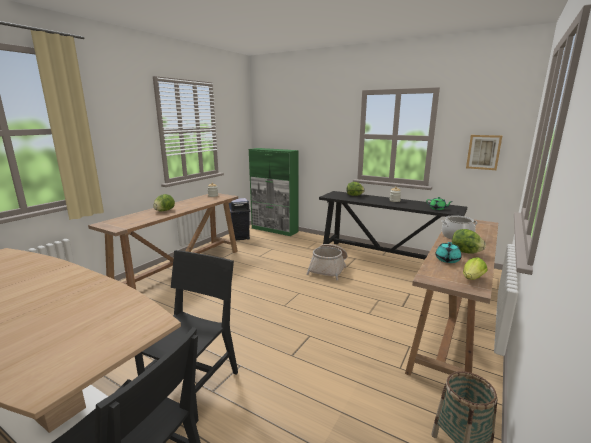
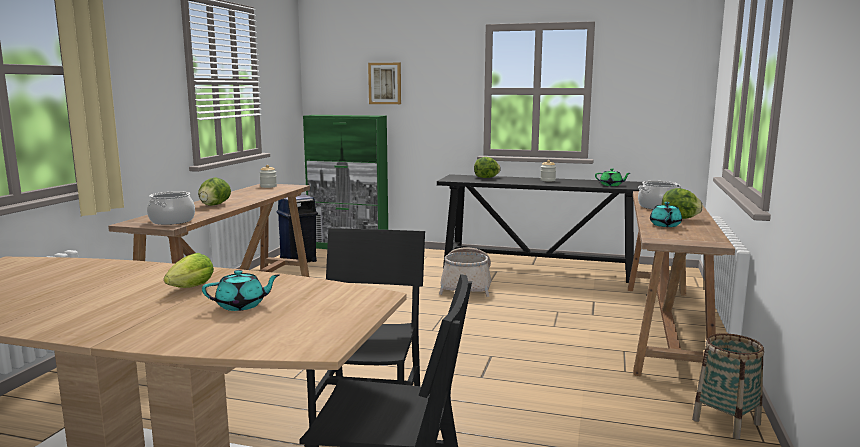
camera: 15 degrees left, 5 degrees down
lettuce [463,257,488,280] -> lettuce moved to [164,253,214,288]
picture [466,135,502,170] -> picture moved to [368,63,401,104]
none -> cooking pot [147,191,195,225]
none -> turquoise teapot [202,270,279,311]

